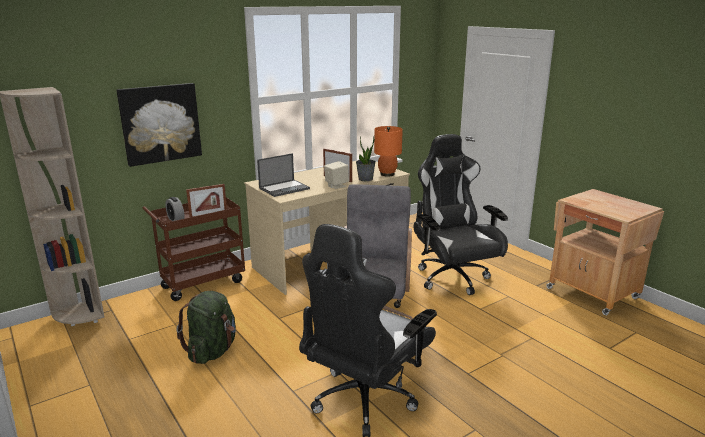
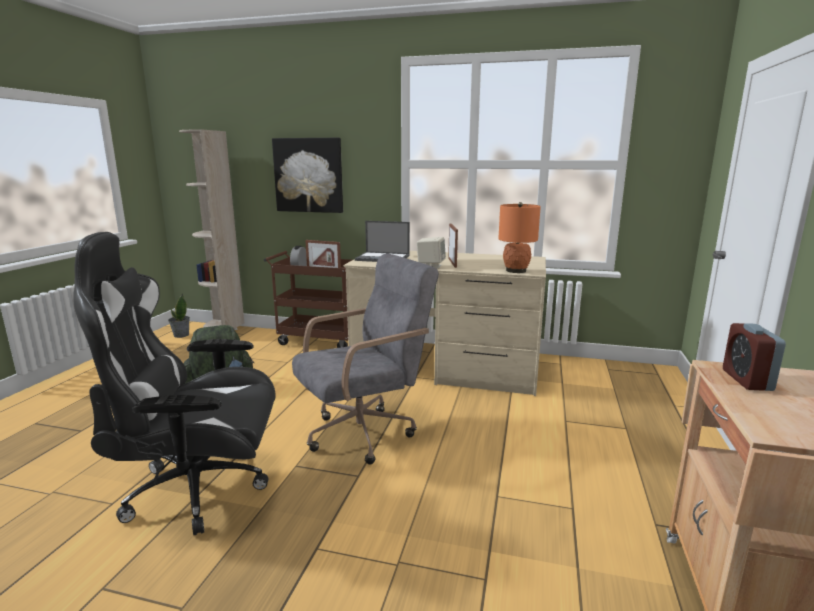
camera: 50 degrees right, 5 degrees down
potted plant [356,136,376,181] -> potted plant moved to [168,293,190,338]
black office chair [414,134,508,295] -> none
none -> alarm clock [723,323,786,391]

